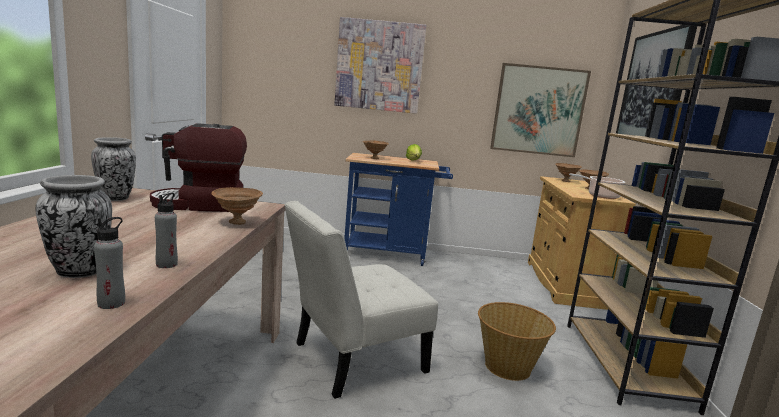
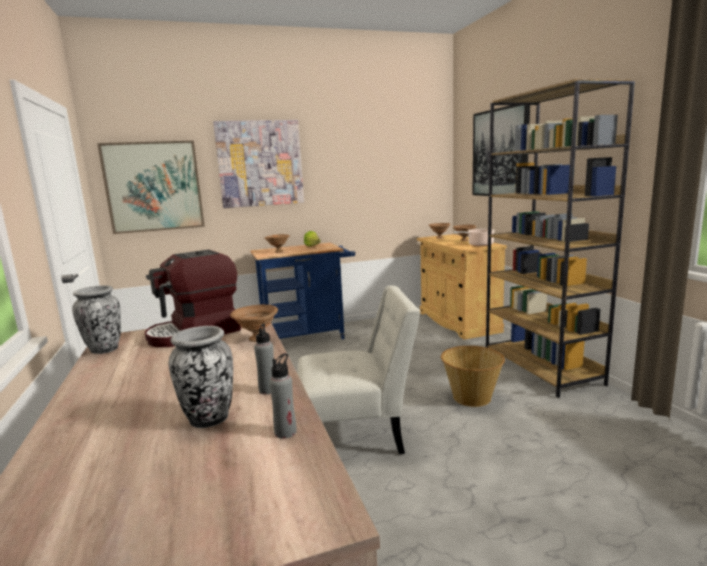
camera: 20 degrees left, 0 degrees up
white chair [285,201,438,399] -> white chair turned 135 degrees counterclockwise [297,286,420,454]
picture [490,63,591,157] -> picture moved to [97,141,205,234]

